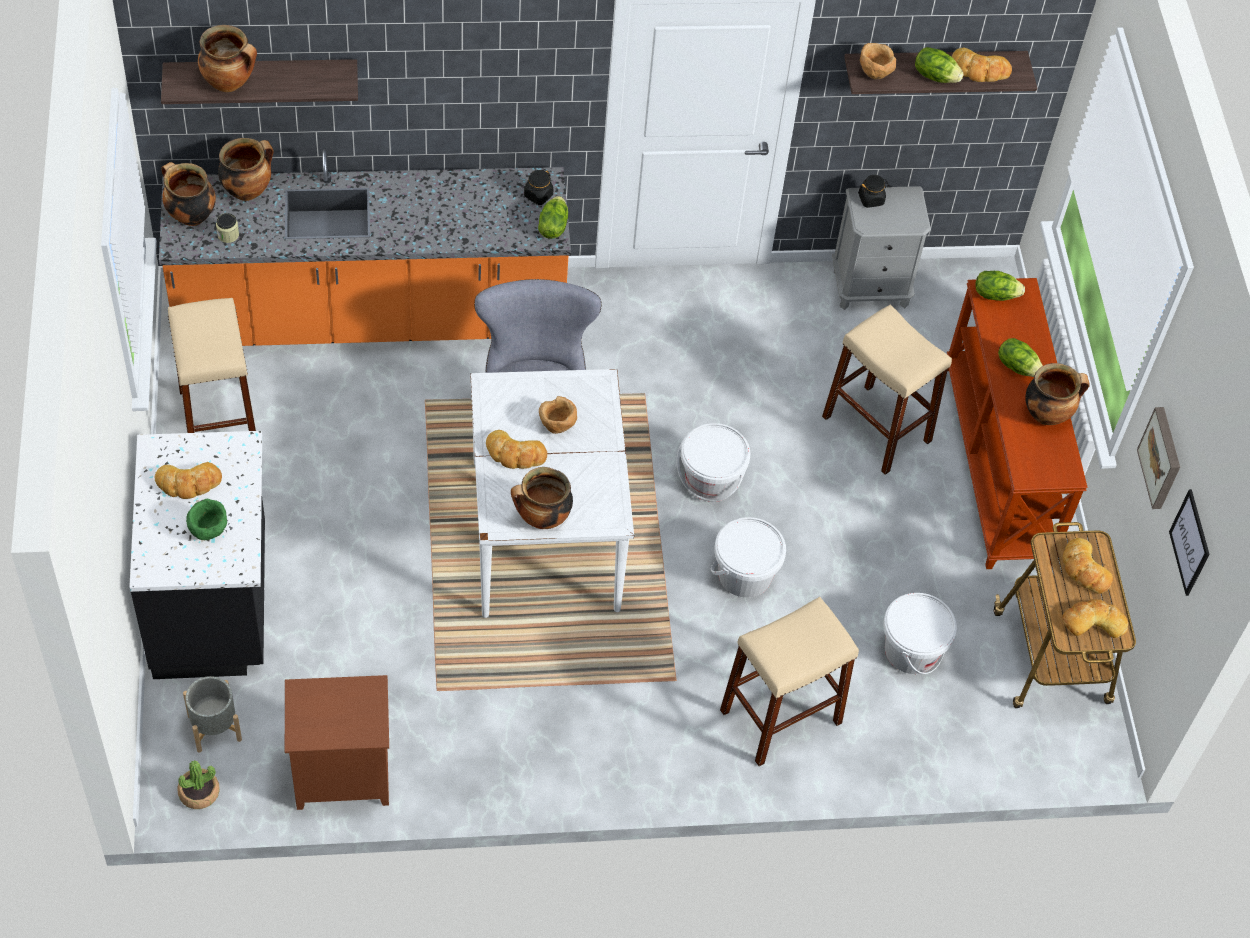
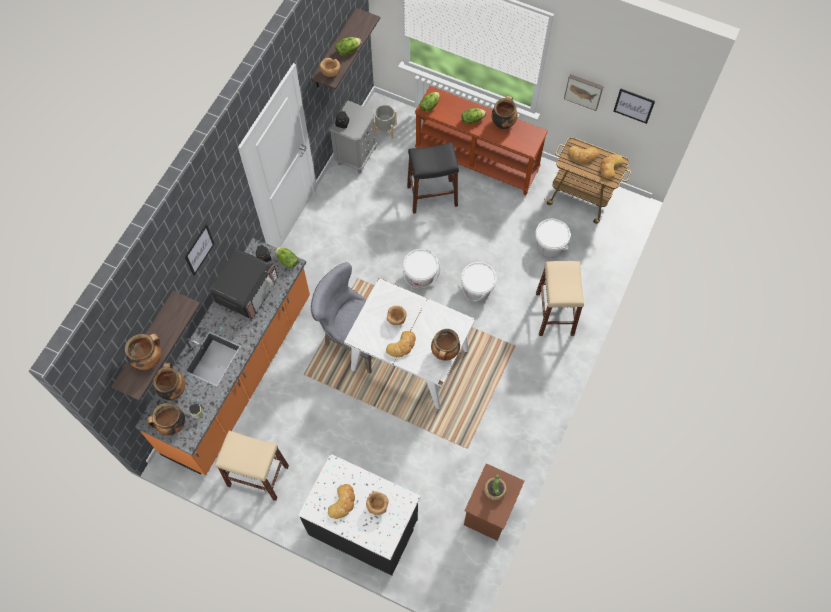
camera: 55 degrees left, 10 degrees up
potted plant [177,760,220,809] -> potted plant moved to [484,475,507,500]
grey planter [183,676,242,753] -> grey planter moved to [374,105,397,139]
green bowl [186,499,227,540] -> brown bowl [366,492,388,515]
beige stool [822,305,952,475] -> black stool [407,142,459,214]
bread [952,48,1012,82] -> none
none -> picture [185,224,214,276]
none -> microwave [210,249,278,319]

